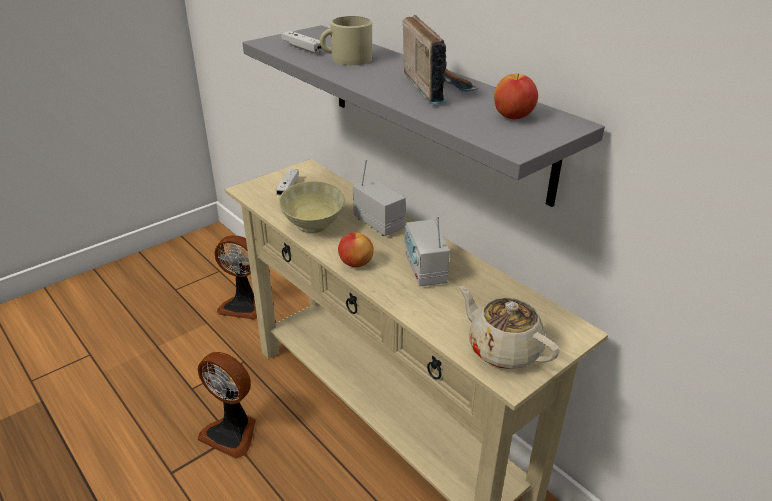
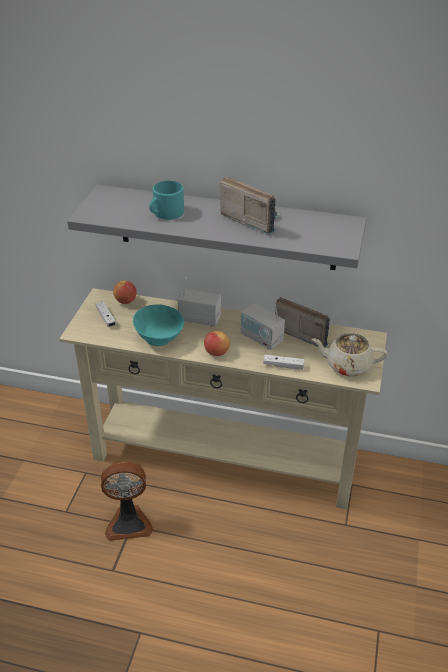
camera: 35 degrees left, 5 degrees up
fan [214,235,257,319] -> none
beige bowl [279,181,345,233] -> turquoise bowl [133,304,184,346]
white game controller [282,31,324,55] -> white game controller moved to [263,355,305,370]
beige mug [320,16,372,65] -> turquoise mug [149,181,184,220]
apple [494,73,538,119] -> apple moved to [113,280,137,304]
none -> radio [275,297,330,348]

